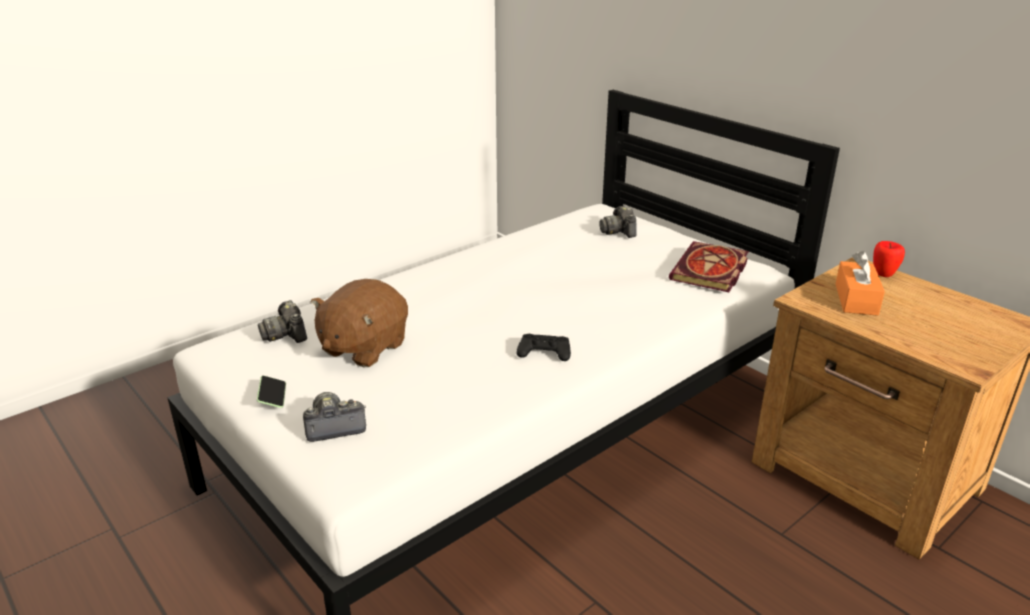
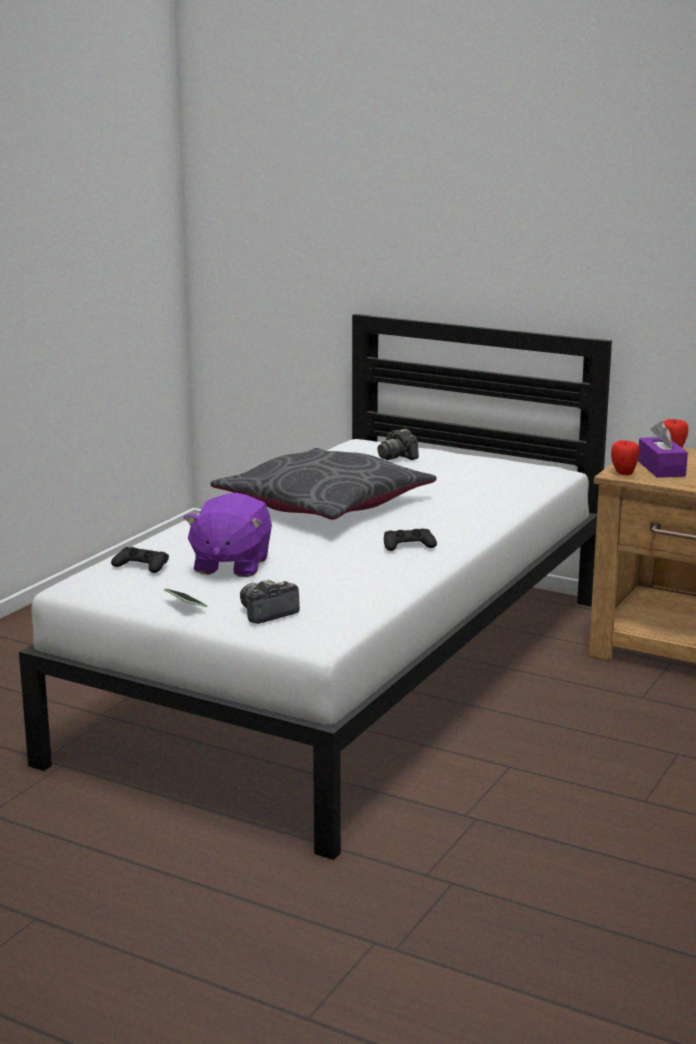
camera: 20 degrees left, 10 degrees down
camera [258,300,307,343] -> black game controller [111,547,169,573]
brown plush toy [311,279,408,367] -> purple plush toy [183,493,272,577]
book [669,241,749,292] -> none
orange tissue box [836,251,885,316] -> purple tissue box [638,421,688,478]
none -> grey pillow [210,448,437,520]
none -> apple [611,440,639,475]

